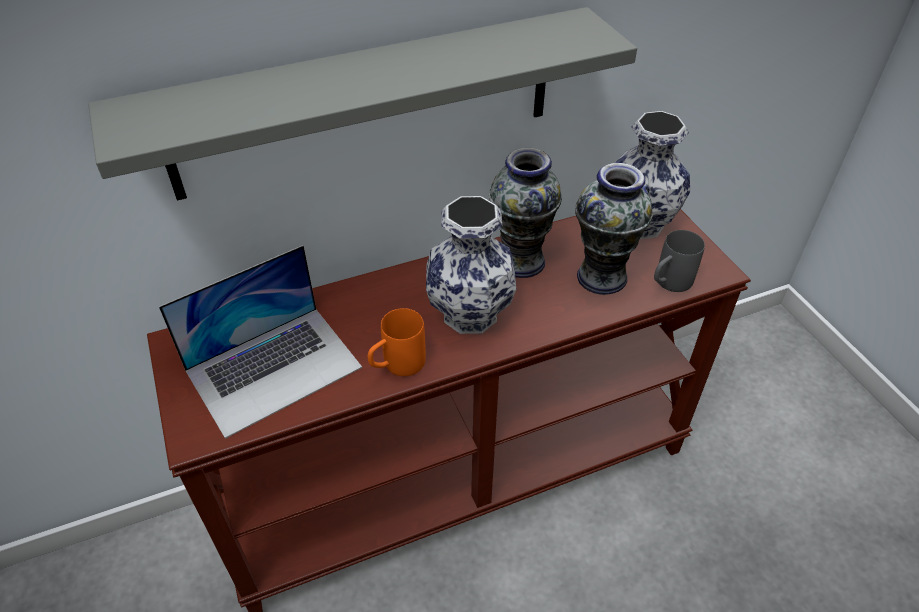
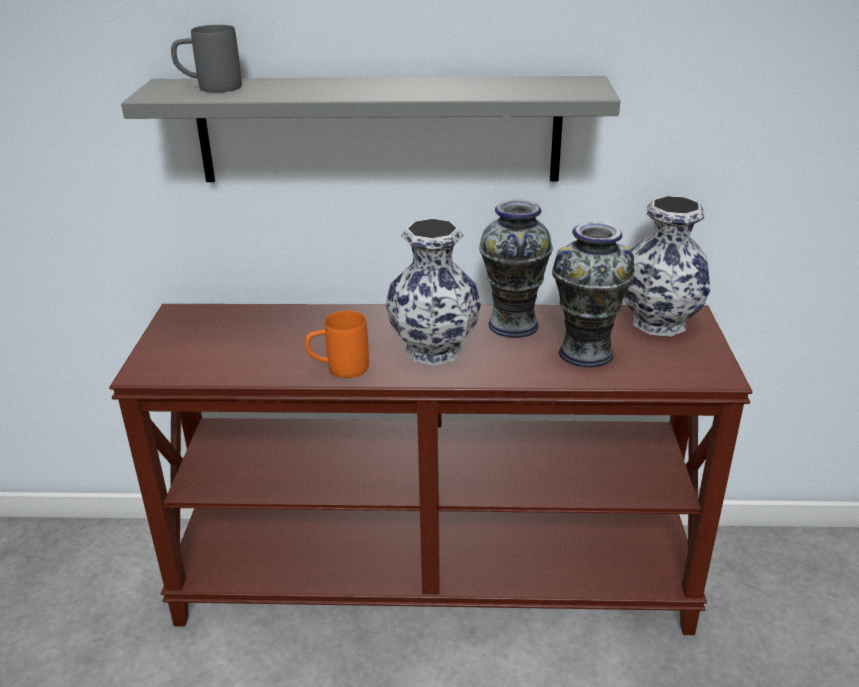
camera: 25 degrees right, 15 degrees down
laptop [159,245,362,439] -> none
grey mug [654,230,705,292] -> grey mug moved to [171,25,242,93]

